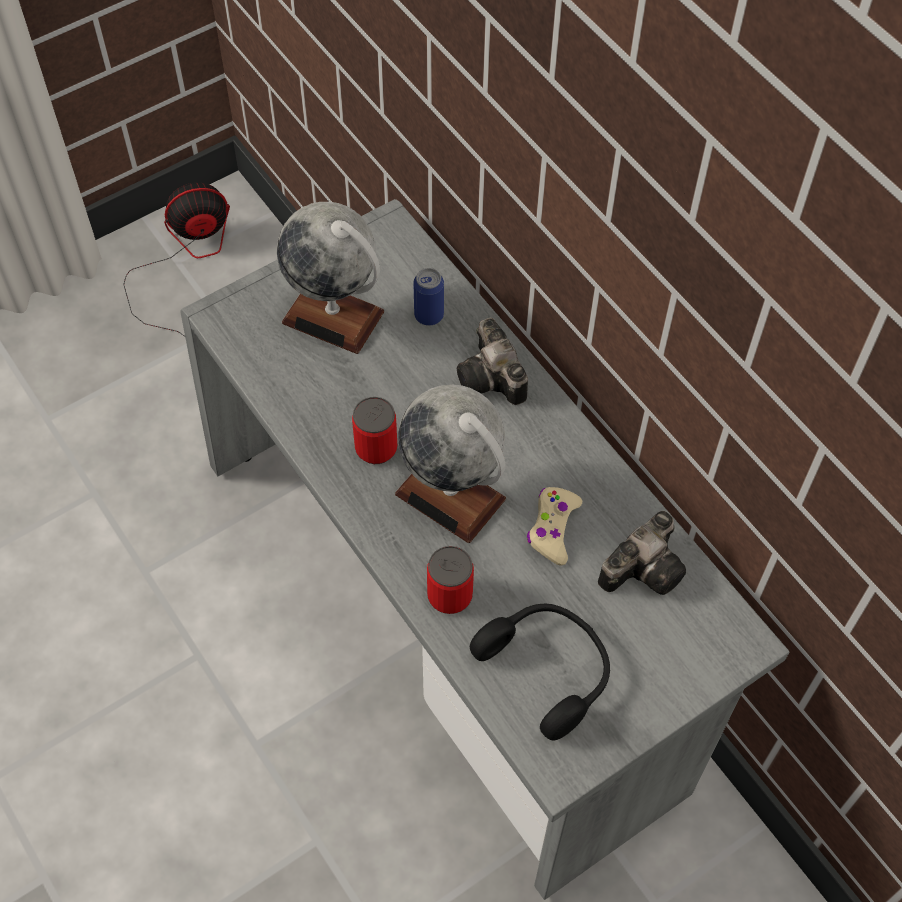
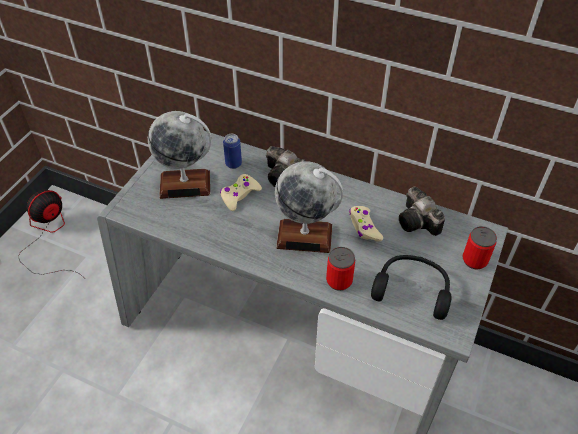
camera: 30 degrees left, 10 degrees down
can [352,397,398,464] -> can moved to [463,226,497,270]
camera [598,511,686,595] -> camera turned 135 degrees clockwise [399,186,445,236]
none -> beige game controller [220,174,262,211]

